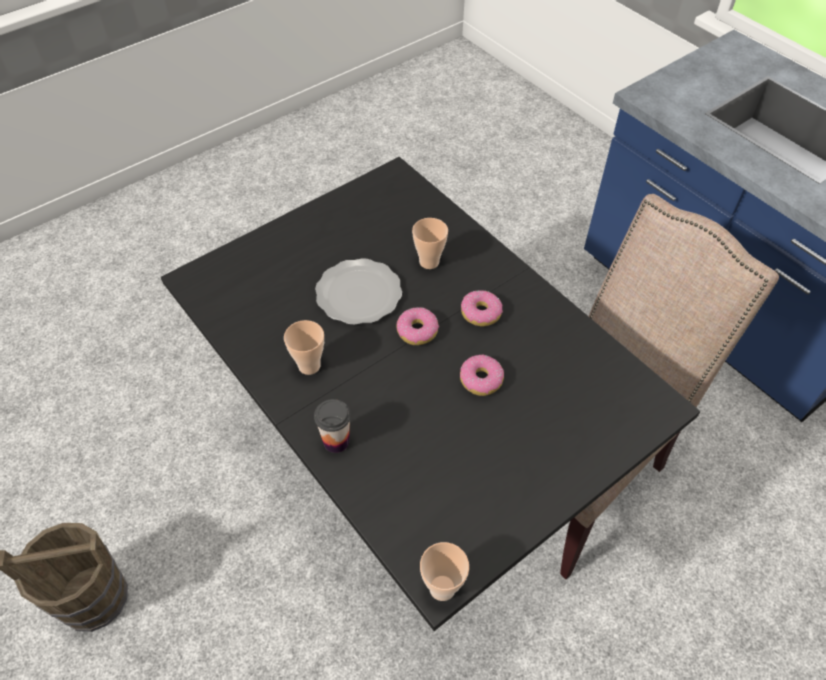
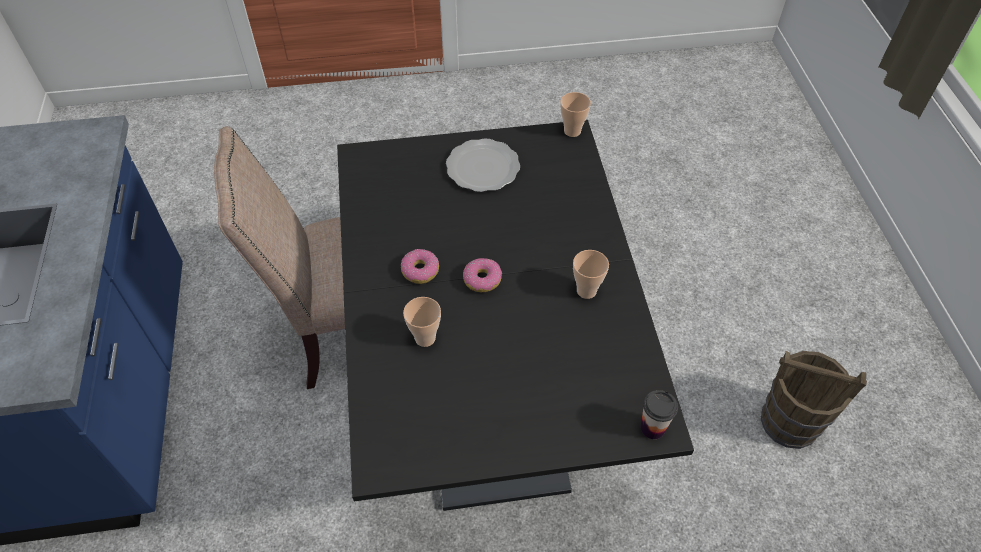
camera: 150 degrees left, 0 degrees up
cup [314,399,351,453] -> cup moved to [640,390,678,439]
plate [315,258,402,325] -> plate moved to [446,138,520,192]
donut [460,355,504,396] -> none

